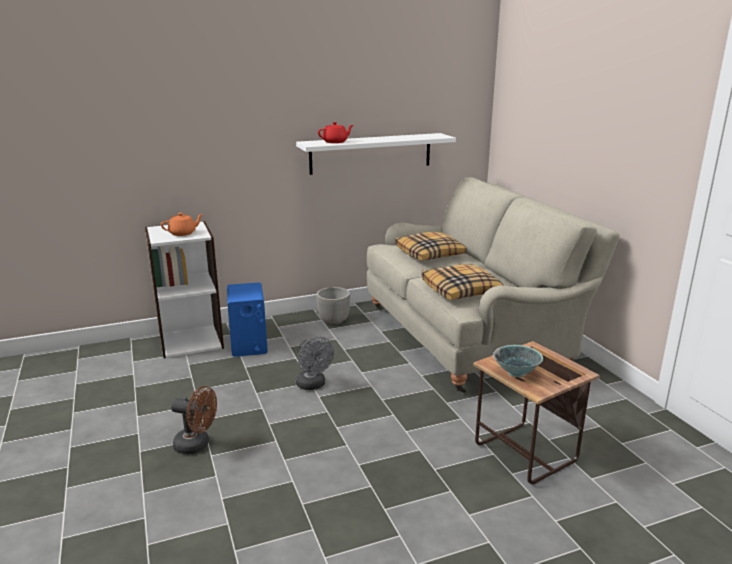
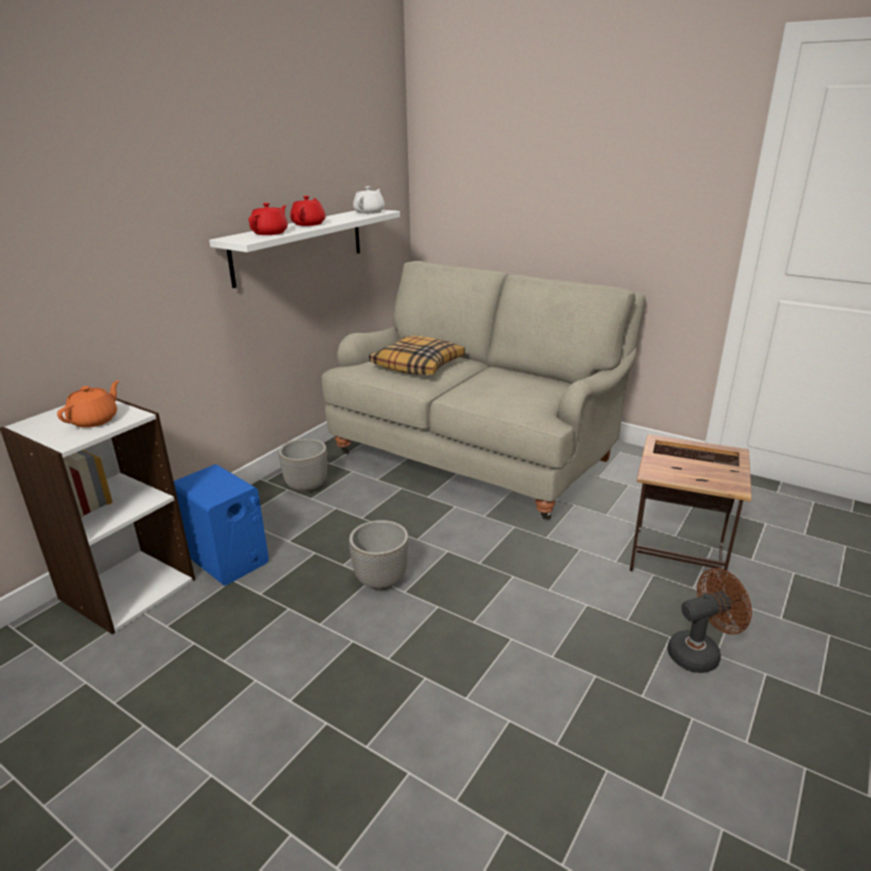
camera: 35 degrees left, 5 degrees up
brown fan [171,386,217,454] -> brown fan moved to [667,568,752,673]
grey fan [296,337,334,390] -> planter [349,520,409,590]
pillow [422,264,504,300] -> none
bowl [493,345,543,378] -> none
none -> red teapot [290,196,326,226]
none -> white teapot [353,186,385,214]

